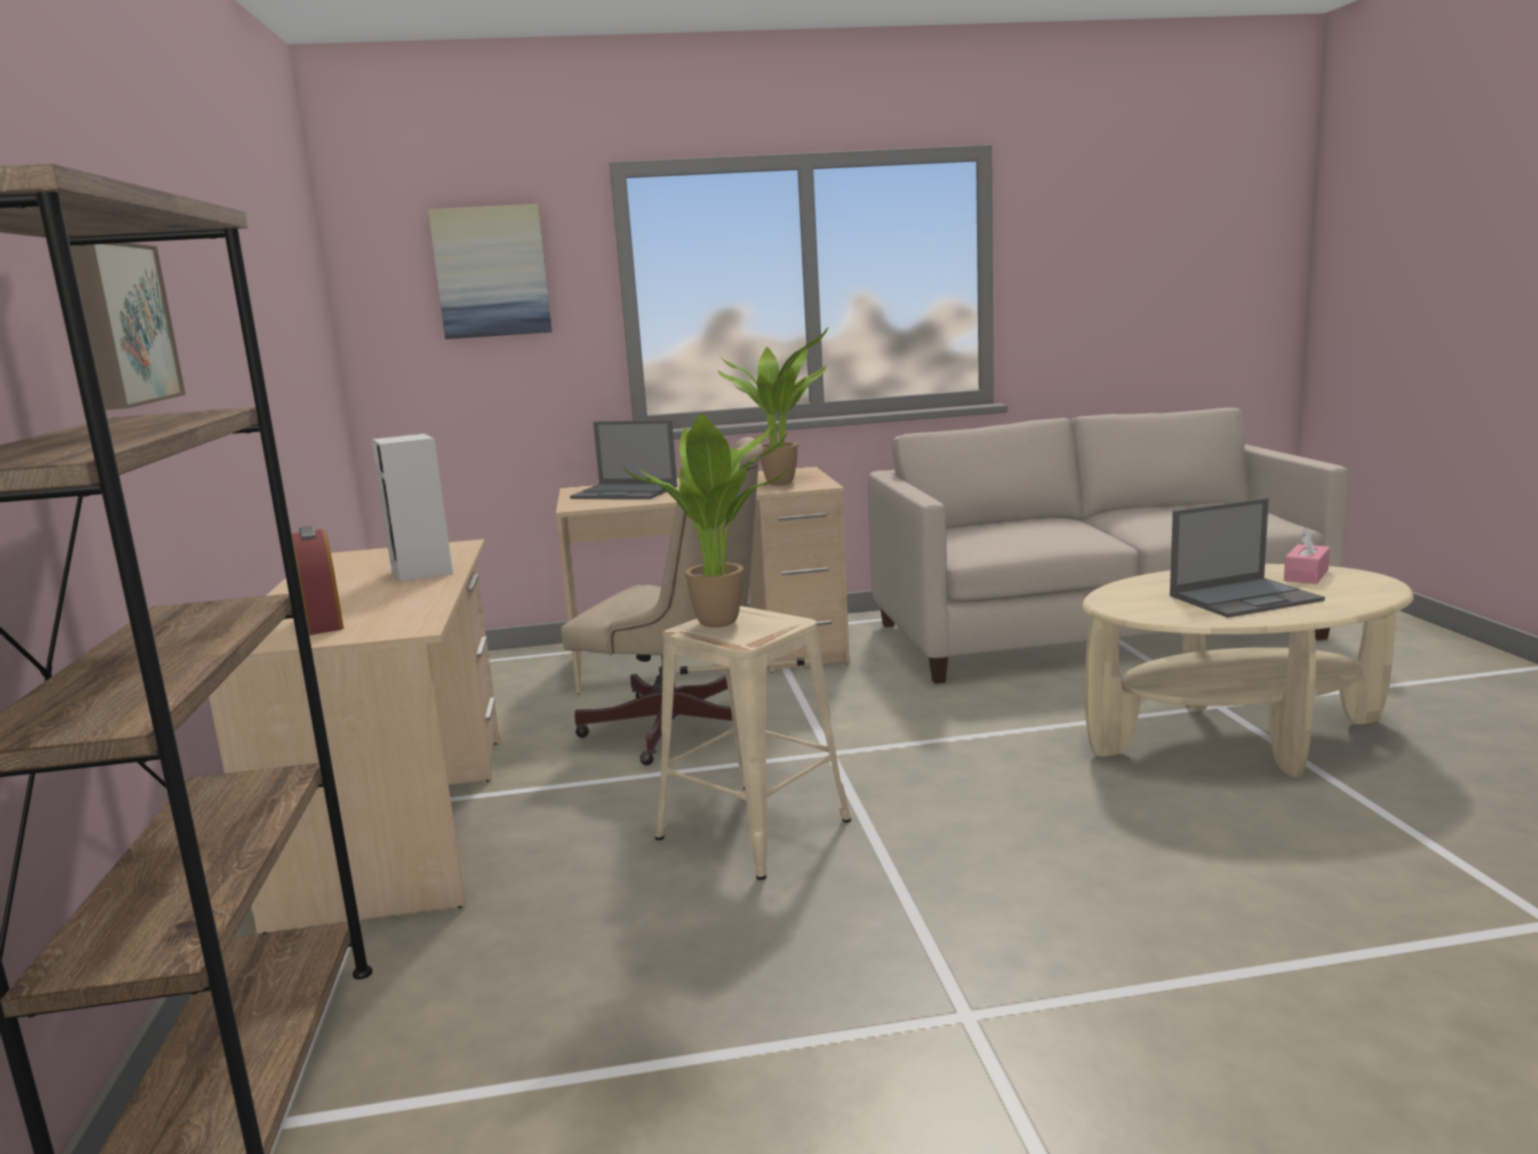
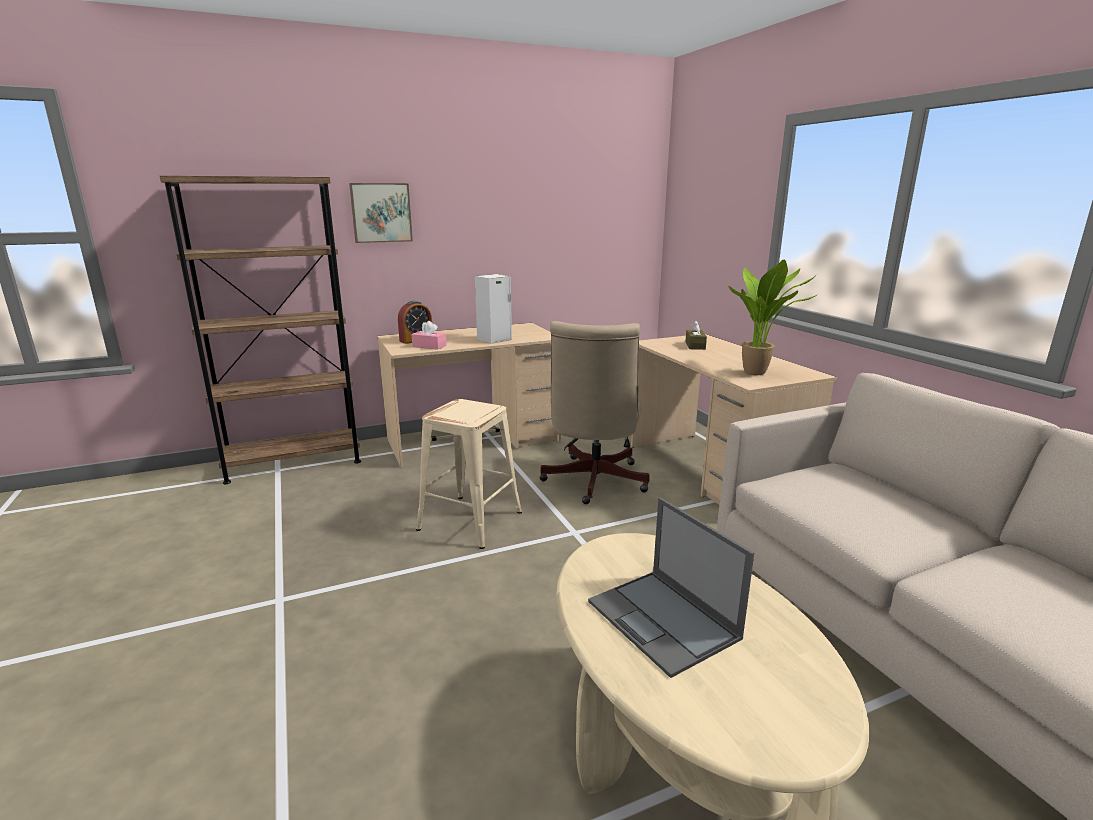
camera: 75 degrees right, 5 degrees up
picture [428,204,552,339] -> none
laptop [570,420,677,499] -> brown tissue box [685,320,707,350]
potted plant [623,414,788,627] -> none
pink tissue box [1284,528,1330,584] -> pink tissue box moved to [412,321,446,350]

